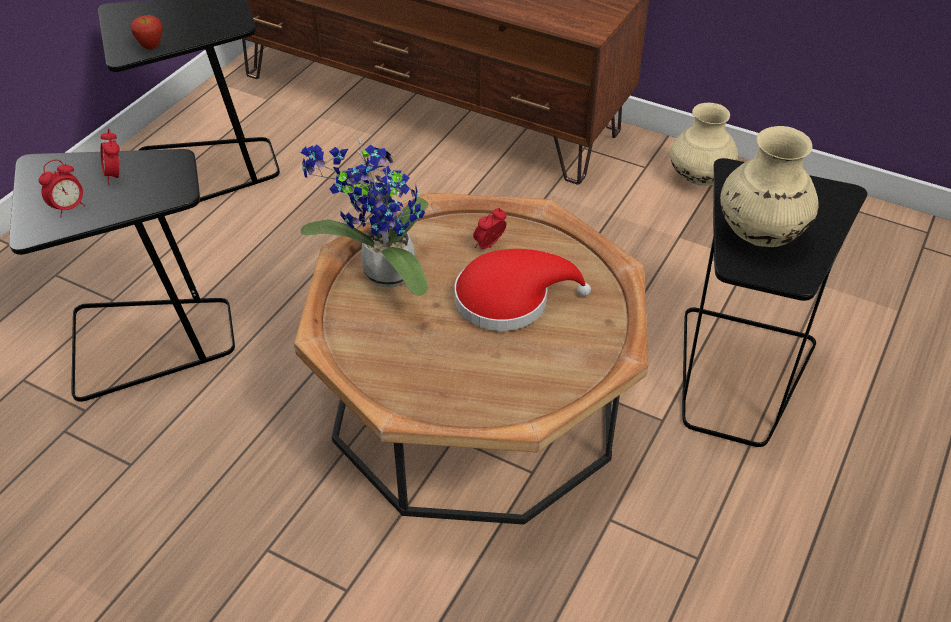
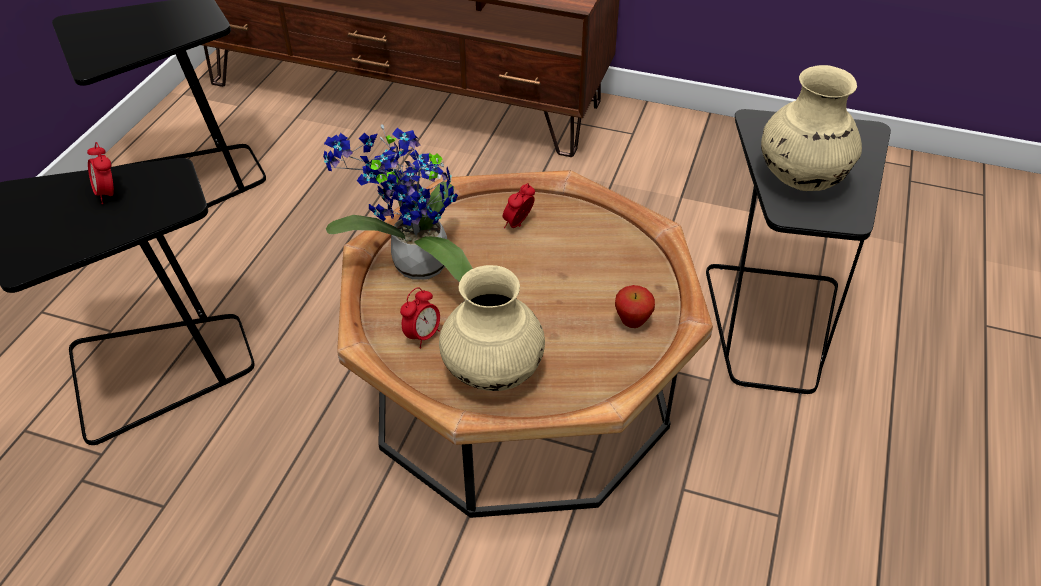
camera: 10 degrees left, 0 degrees up
alarm clock [39,159,85,218] -> alarm clock moved to [400,287,440,348]
apple [130,15,163,50] -> apple moved to [615,285,655,328]
red hat [455,249,591,331] -> none
beige vase [670,103,738,186] -> beige vase moved to [439,265,545,391]

